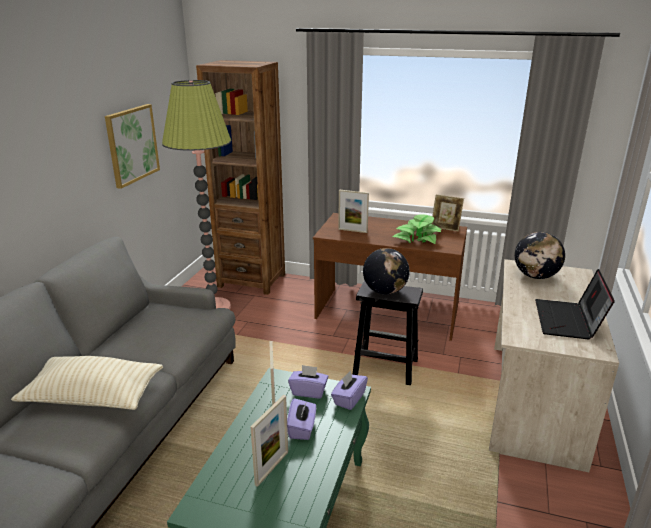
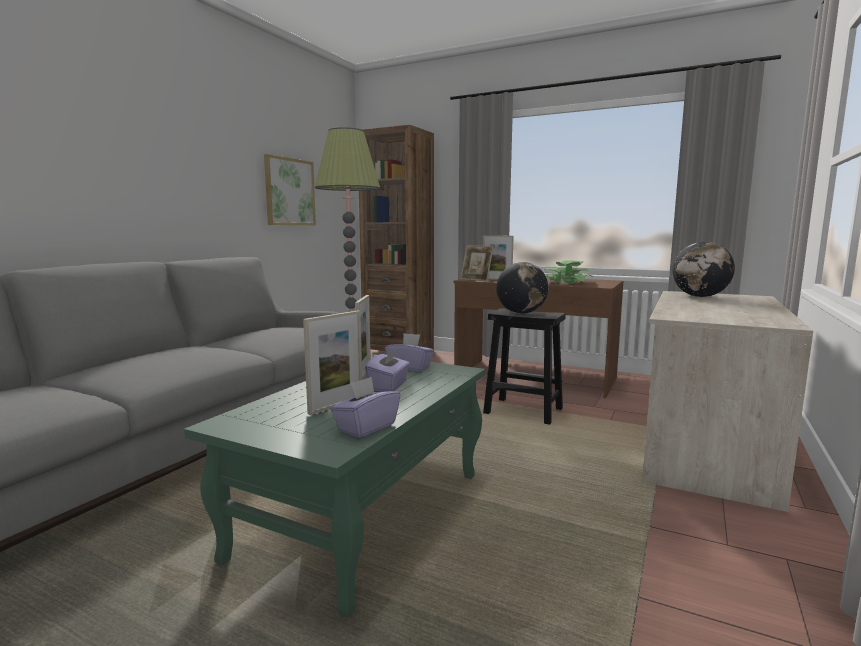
camera: 10 degrees right, 15 degrees down
beige pillow [11,356,163,410] -> none
purple tissue box [331,370,368,410] -> purple tissue box moved to [331,377,401,438]
picture frame [432,195,464,232] -> picture frame moved to [460,245,494,281]
laptop [535,269,615,339] -> none

